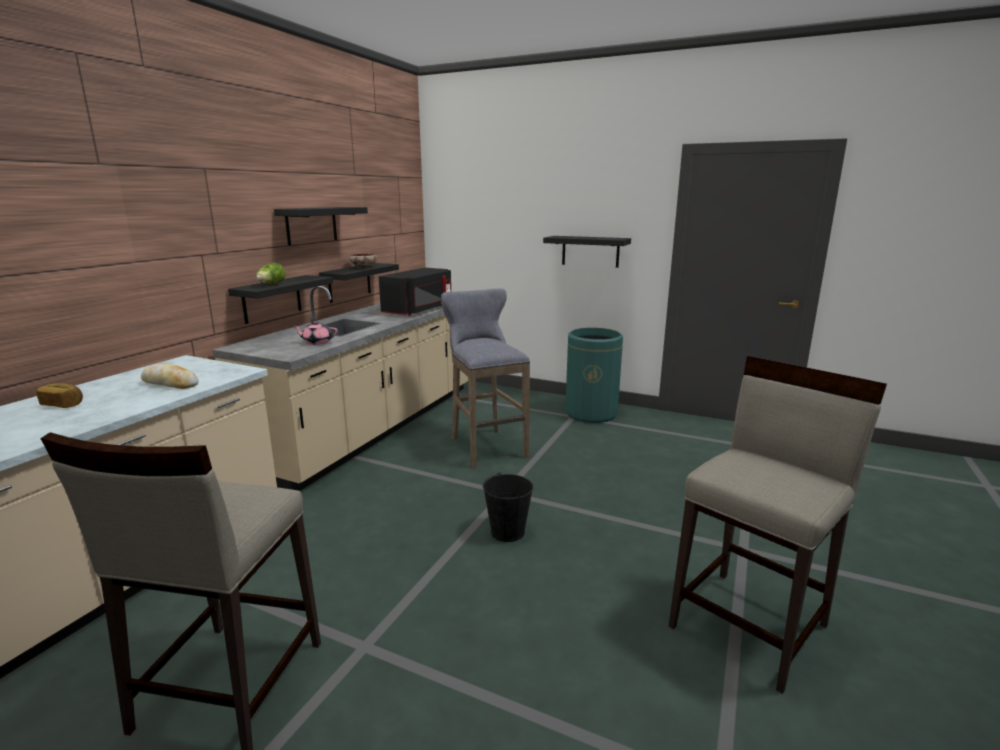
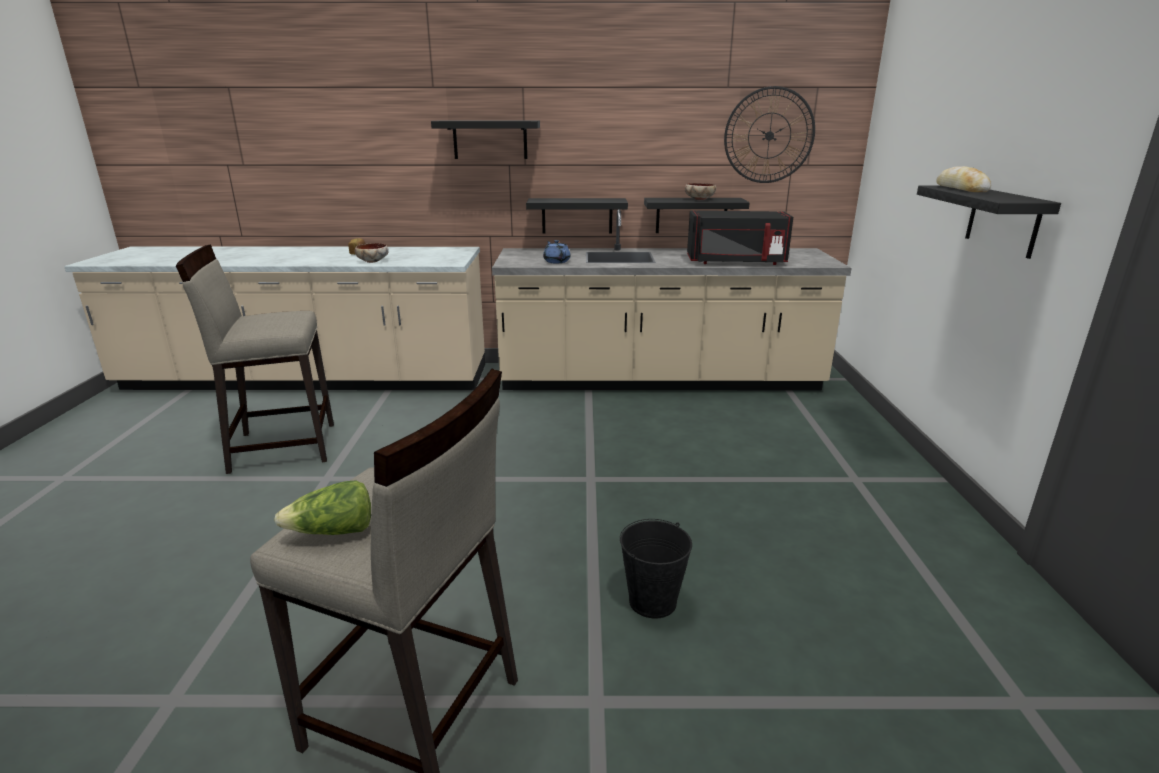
camera: 65 degrees right, 5 degrees up
bread [141,363,199,389] -> bread moved to [936,166,991,192]
lettuce [256,263,286,284] -> lettuce moved to [274,480,371,535]
black shelf [274,207,368,245] -> black shelf moved to [431,120,540,159]
pink teapot [293,321,338,345] -> blue teapot [543,240,571,263]
grey stool [441,288,530,468] -> none
black bucket [483,472,533,542] -> black bucket moved to [620,519,692,619]
green trash can [565,328,623,423] -> none
none -> bowl [355,243,389,263]
none -> wall clock [724,86,815,183]

